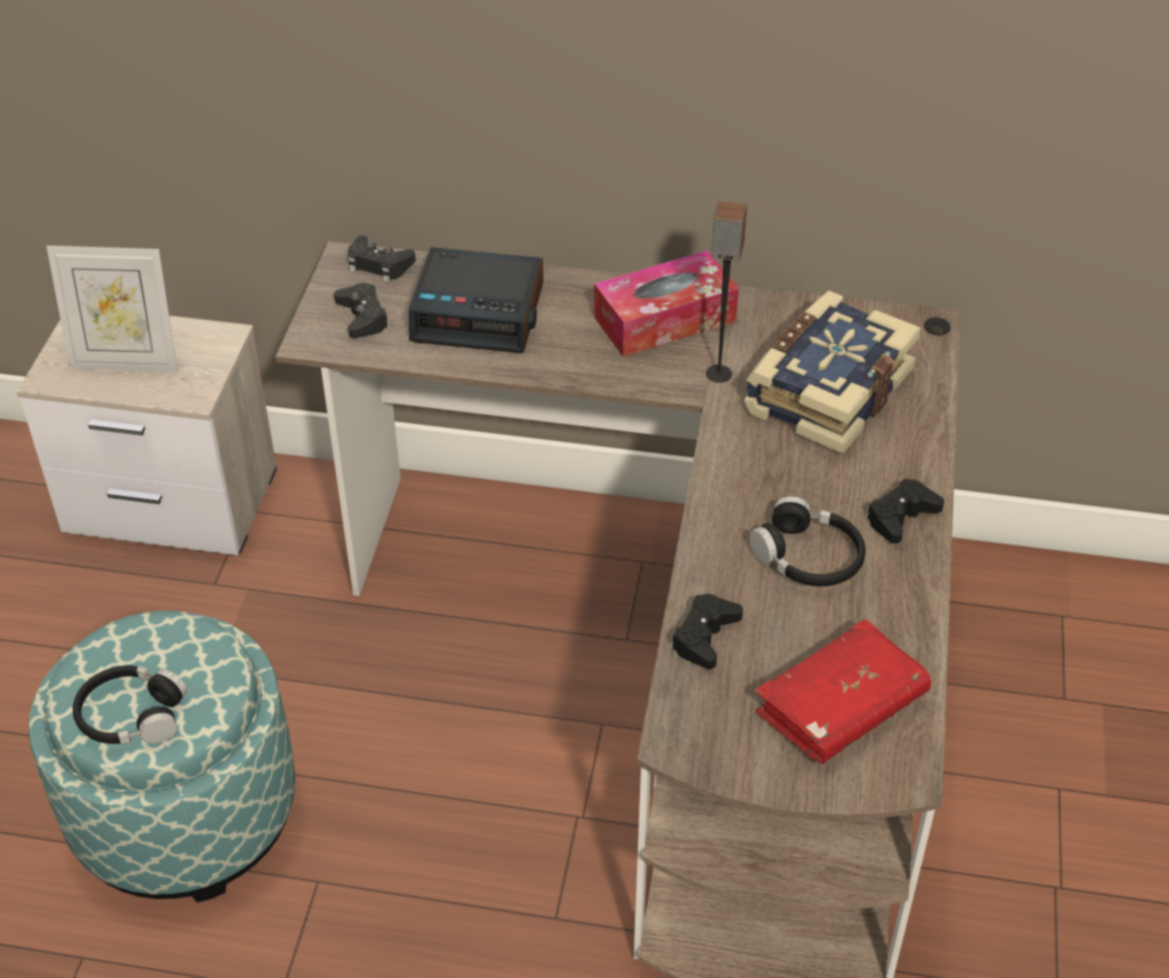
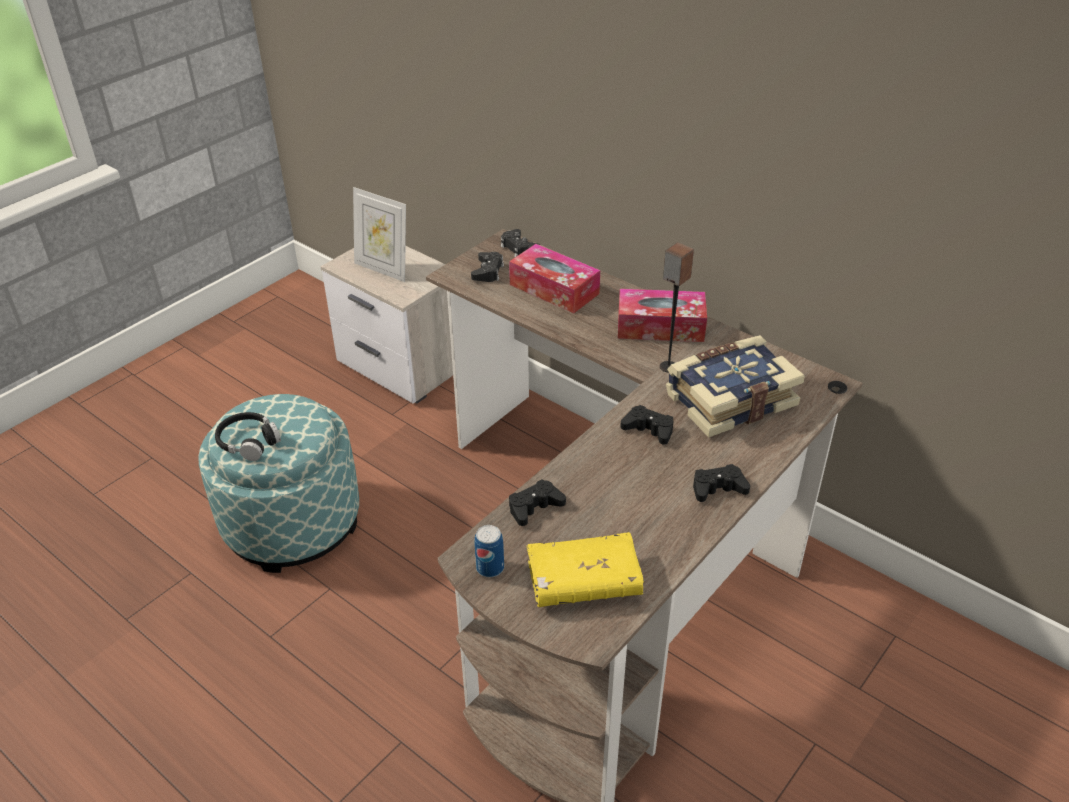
camera: 30 degrees right, 5 degrees down
alarm clock [408,247,543,353] -> tissue box [509,244,600,313]
black headphones [750,496,866,586] -> none
red book [755,619,931,764] -> yellow book [527,532,644,607]
none -> can [474,525,504,578]
none -> black game controller [620,405,674,445]

